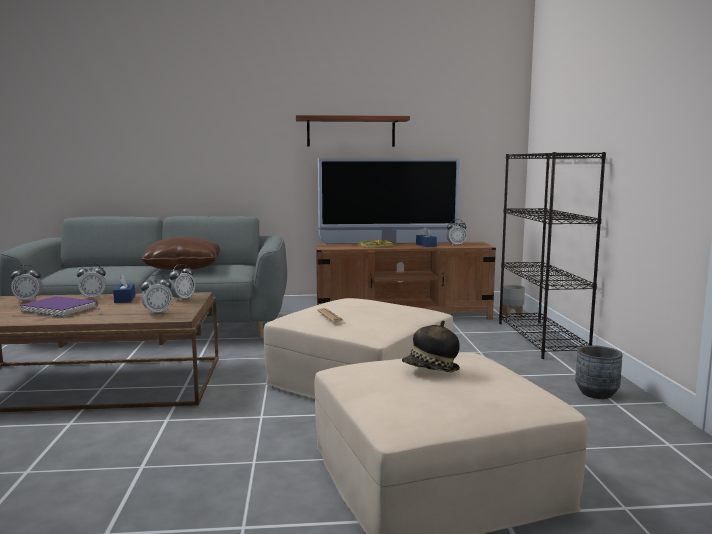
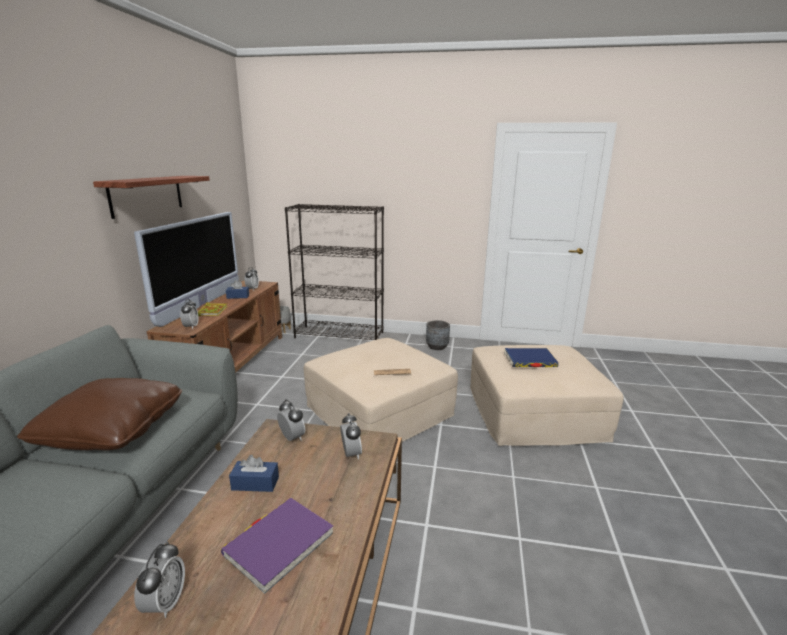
camera: 75 degrees left, 10 degrees up
alarm clock [77,263,106,299] -> alarm clock moved to [180,299,199,329]
hat [402,320,460,372] -> blue book [504,348,558,367]

